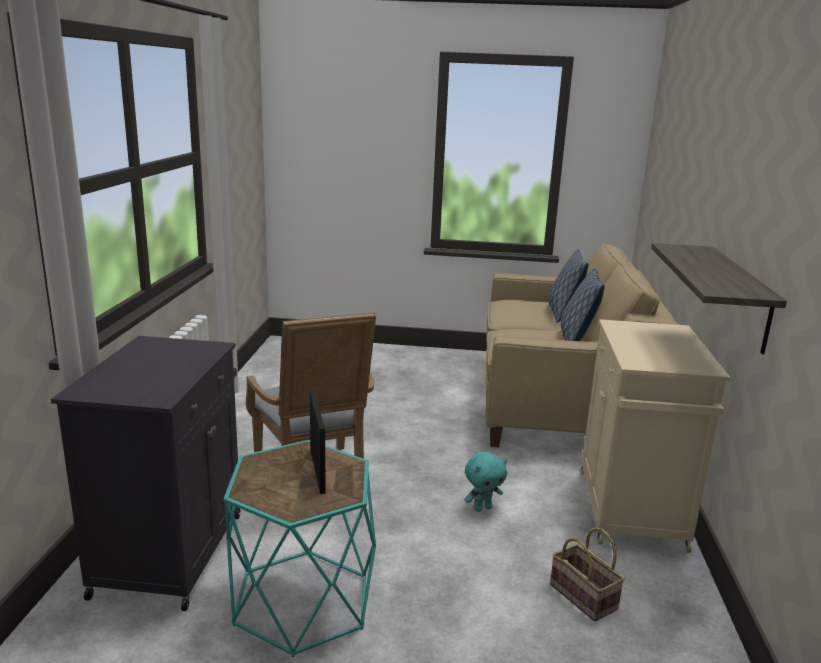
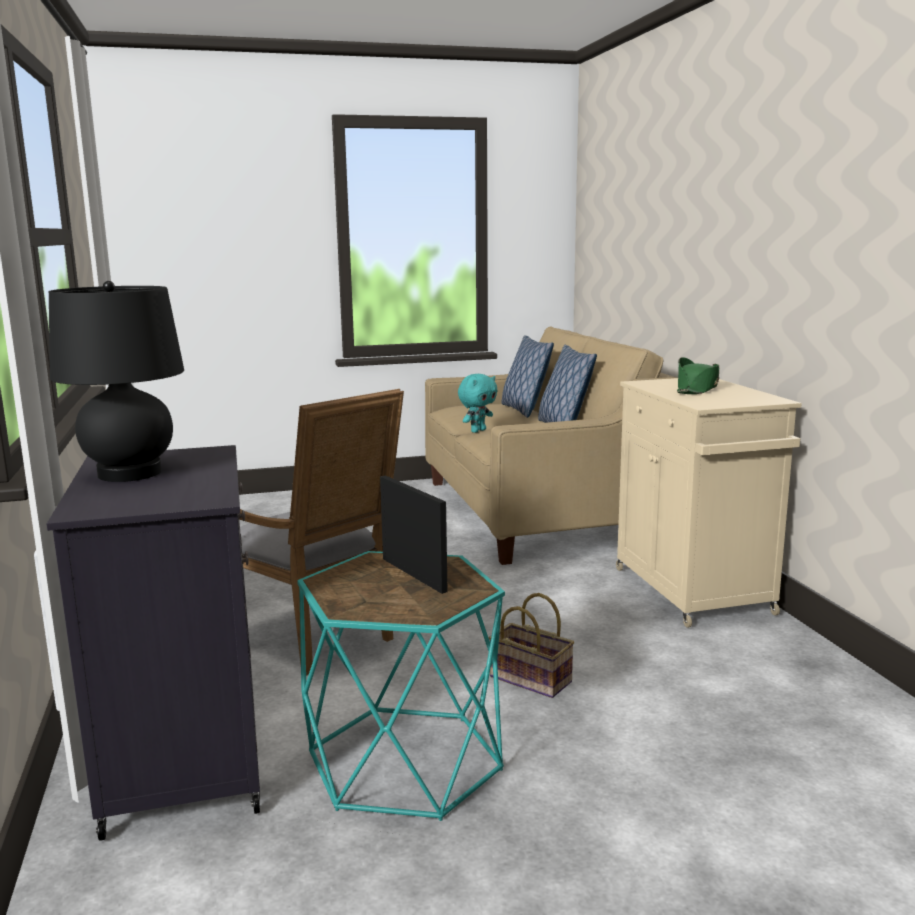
camera: 20 degrees left, 5 degrees down
turquoise plush toy [464,452,507,512] -> turquoise plush toy moved to [458,374,498,433]
basket [550,528,625,621] -> basket moved to [489,593,574,698]
shelf [651,243,787,355] -> none
none -> black table lamp [49,281,184,482]
none -> green hat [677,357,719,394]

